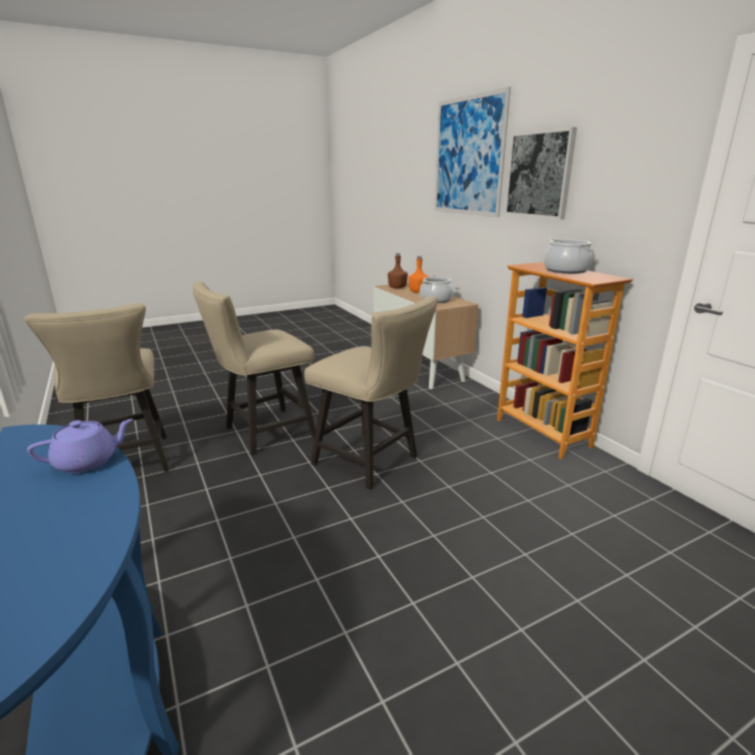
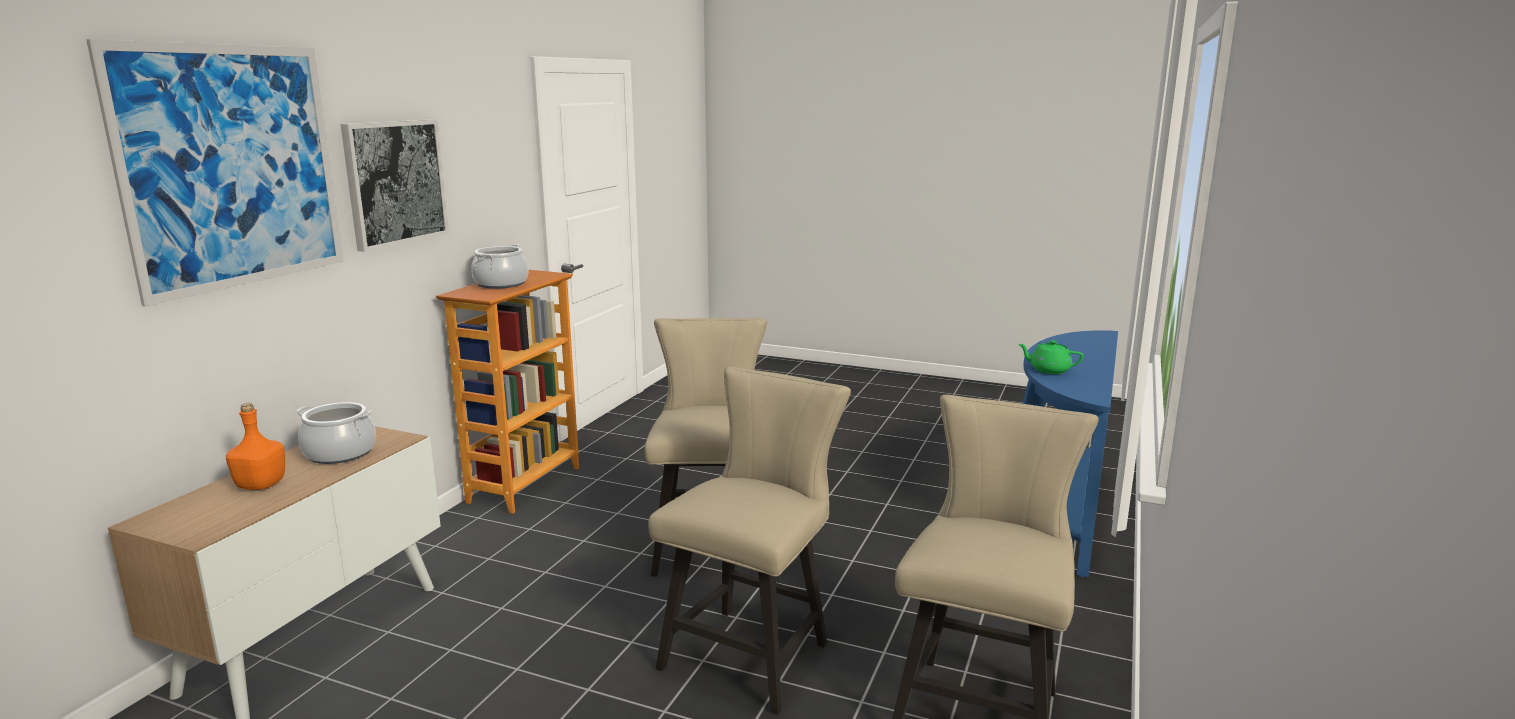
camera: 130 degrees left, 5 degrees down
purple teapot [27,419,133,473] -> green teapot [1018,340,1084,374]
beige chair [192,282,316,455] -> beige chair turned 75 degrees counterclockwise [648,366,851,715]
brown bottle [388,253,408,288] -> none

